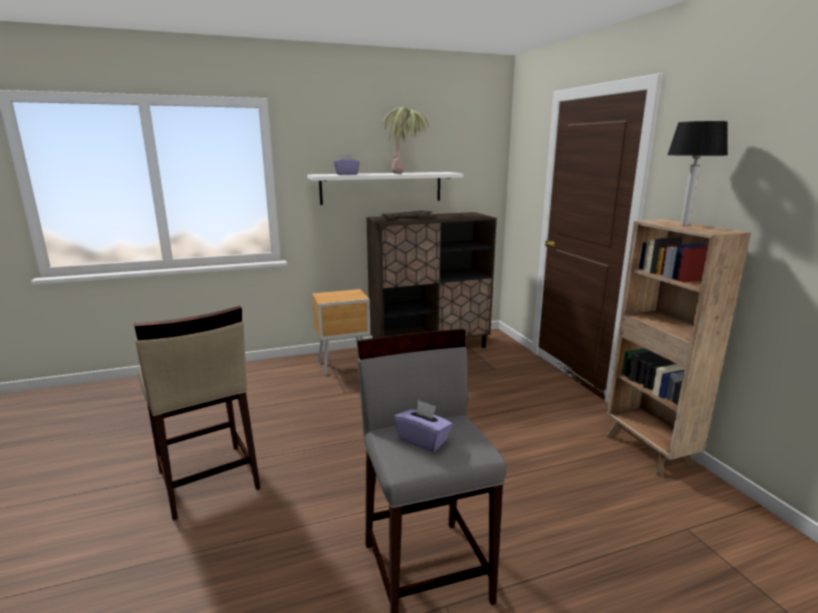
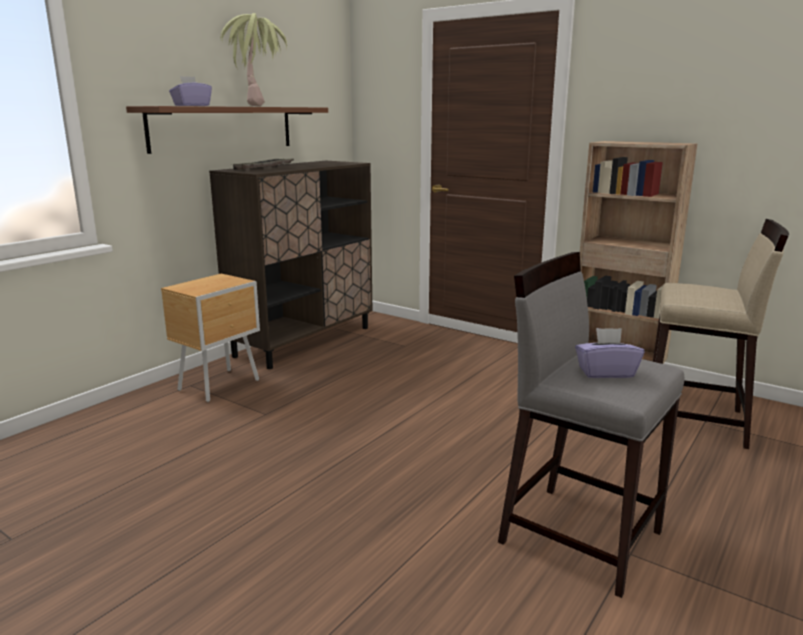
camera: 35 degrees left, 0 degrees up
beige stool [134,306,261,521] -> beige stool moved to [653,219,789,449]
white shelf [307,172,464,205] -> brown shelf [126,106,328,154]
table lamp [667,121,728,226] -> none

